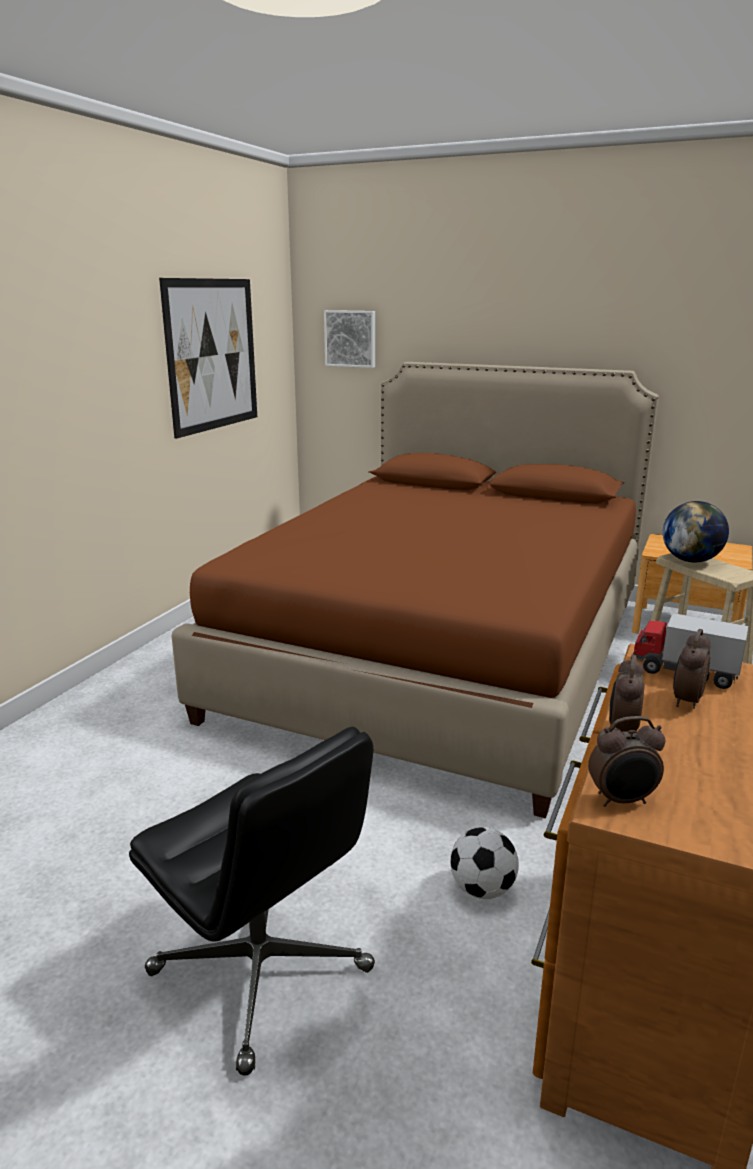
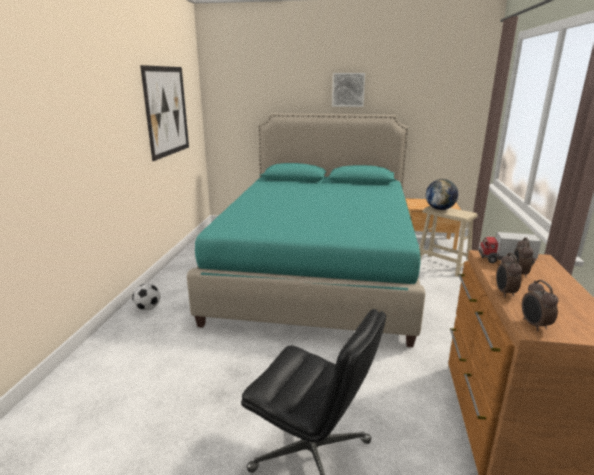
camera: 15 degrees left, 0 degrees up
brown bed [171,362,659,818] -> turquoise bed [187,113,426,347]
picture [324,310,375,368] -> picture moved to [332,73,365,107]
football [450,827,519,899] -> football moved to [132,284,160,311]
alarm clock [588,716,665,807] -> alarm clock turned 105 degrees clockwise [522,280,558,331]

